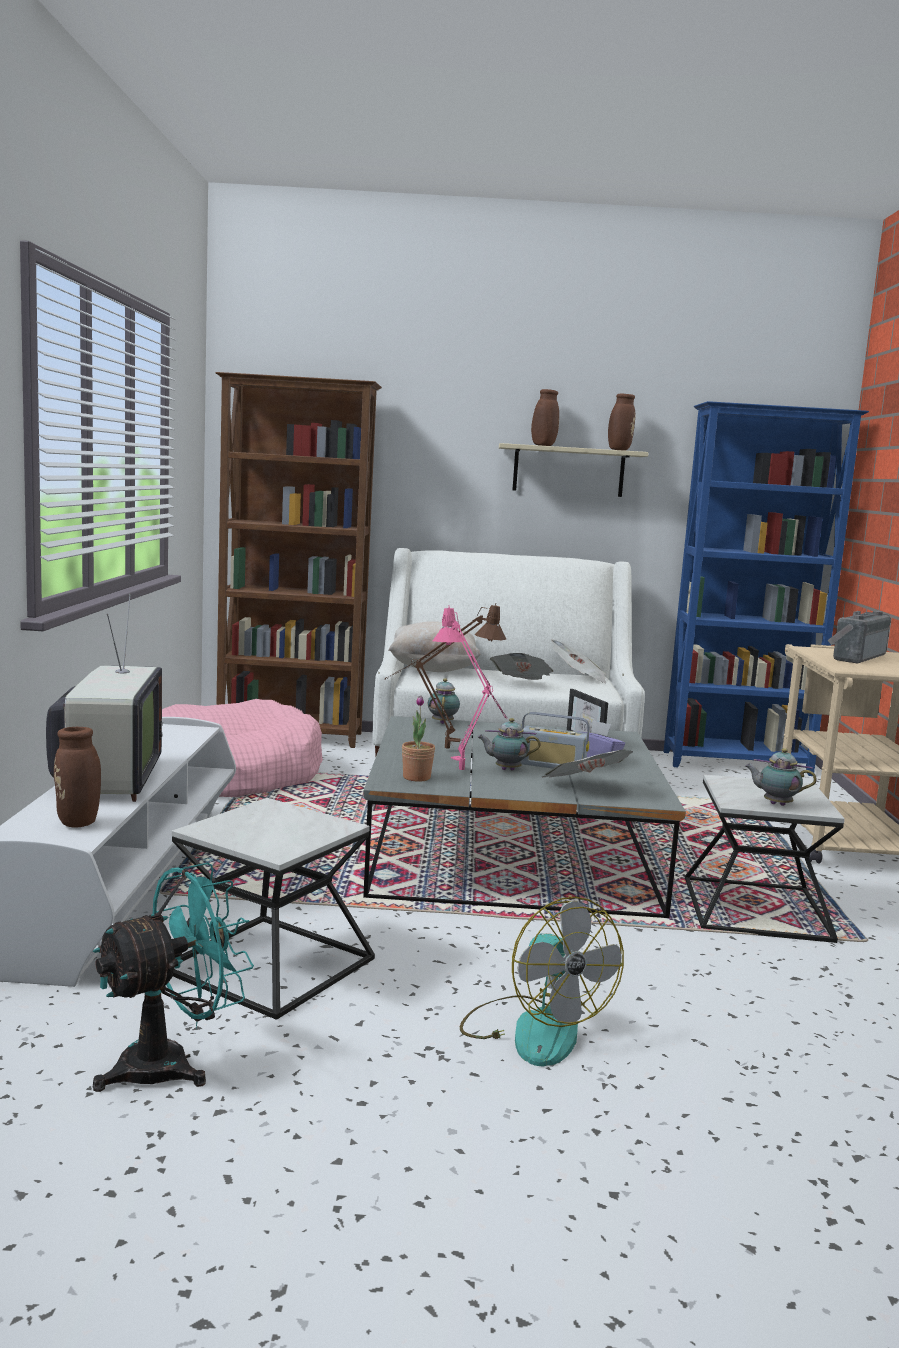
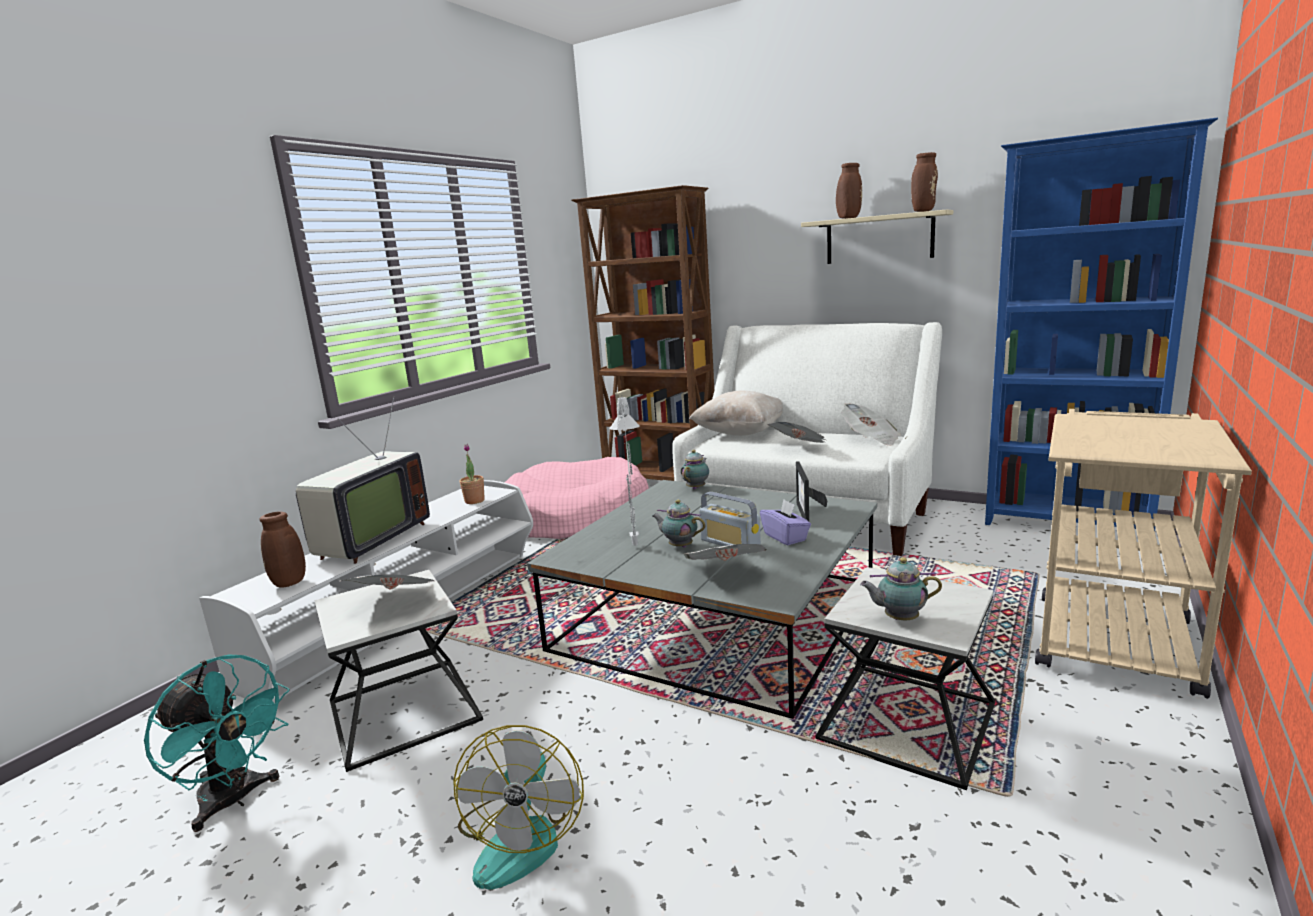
camera: 30 degrees right, 5 degrees up
turquoise fan [92,863,254,1092] -> turquoise fan turned 45 degrees clockwise [144,654,290,832]
brown table lamp [385,603,507,748] -> none
potted plant [402,696,435,782] -> potted plant moved to [460,444,485,504]
pink table lamp [433,605,507,770] -> grey table lamp [610,397,639,546]
teapot [745,748,817,806] -> teapot turned 45 degrees counterclockwise [860,557,942,620]
radio [828,611,891,663] -> none
none -> newspaper [341,574,434,590]

